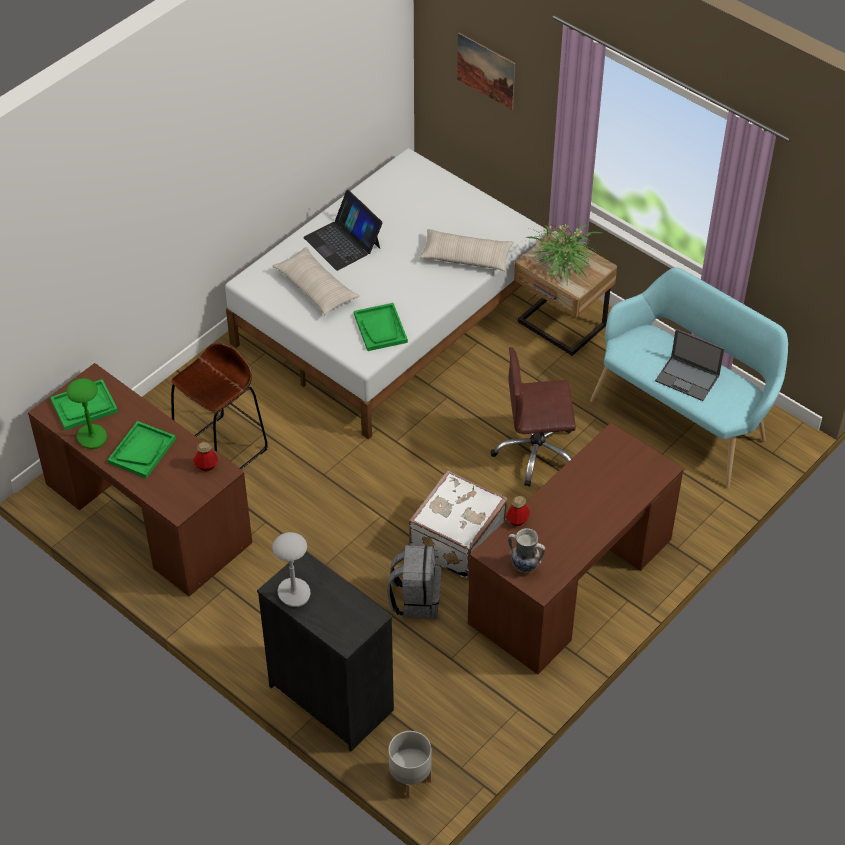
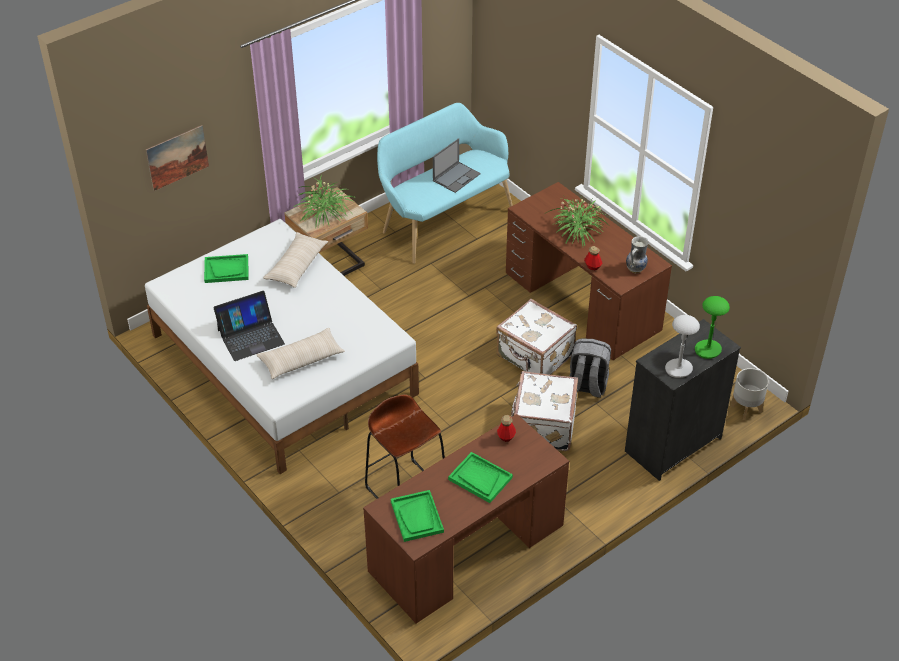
camera: 80 degrees left, 5 degrees down
green table lamp [66,378,107,449] -> green table lamp moved to [695,296,730,359]
green tray [354,303,408,351] -> green tray moved to [204,254,249,283]
brown office chair [491,347,576,487] -> none
none -> white suitcase [511,371,578,451]
none -> potted plant [546,194,607,246]

